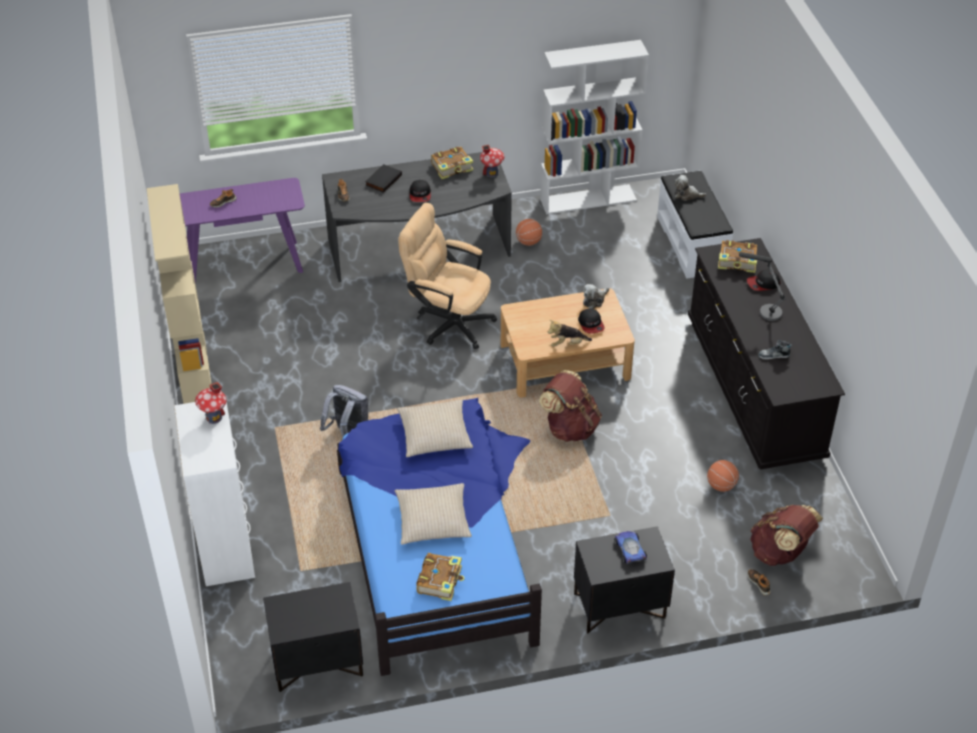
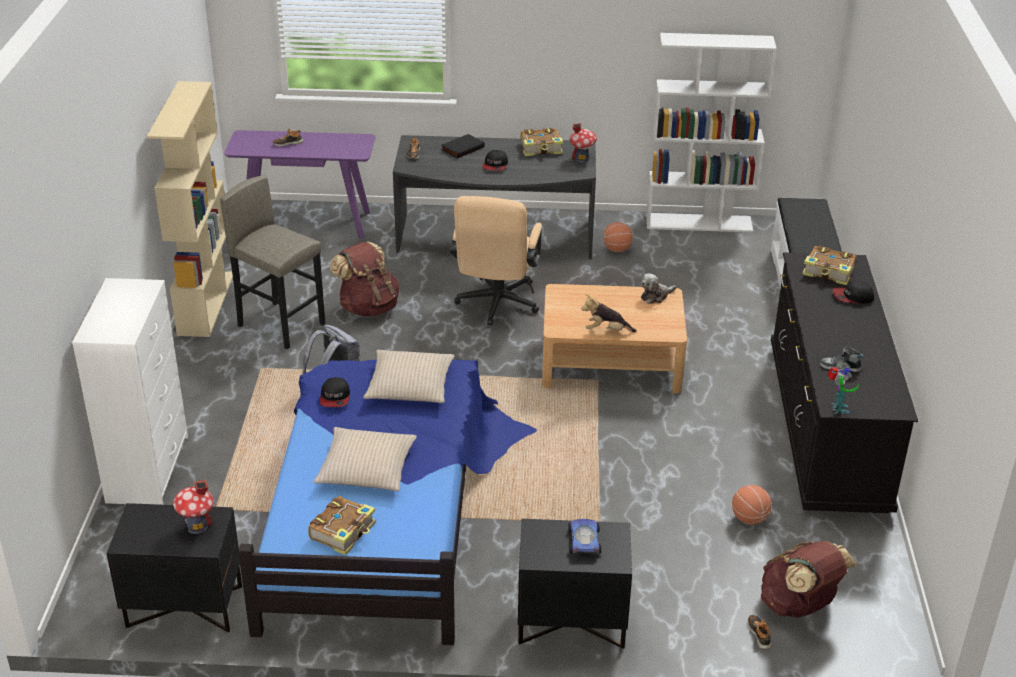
camera: 15 degrees right, 10 degrees down
toy house [195,382,227,424] -> toy house moved to [173,480,214,534]
beige office chair [398,203,497,349] -> beige office chair turned 120 degrees counterclockwise [450,196,542,325]
brown backpack [539,370,602,442] -> brown backpack moved to [330,242,400,316]
cap [578,309,605,334] -> cap moved to [320,377,350,407]
plush toy [674,175,707,201] -> none
table lamp [739,252,786,321] -> none
none -> grey stool [220,175,325,349]
none -> toy robot [827,364,859,414]

